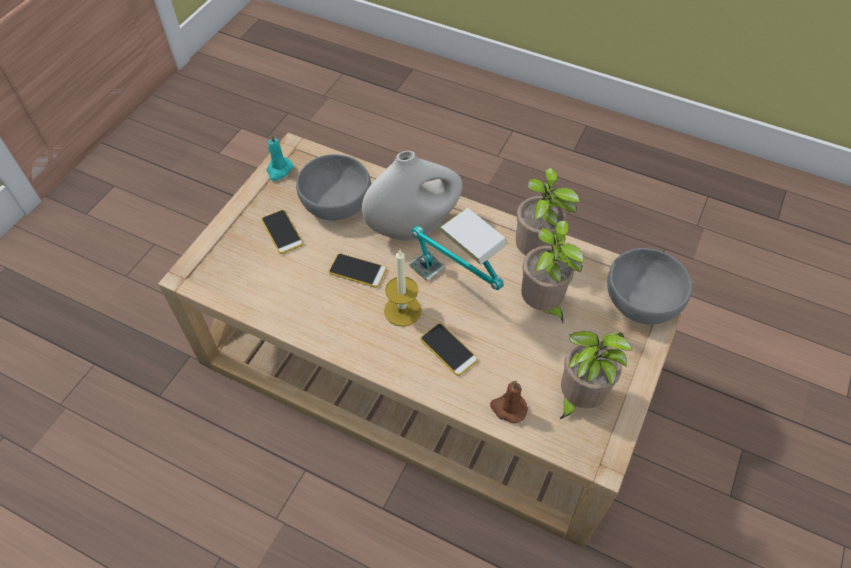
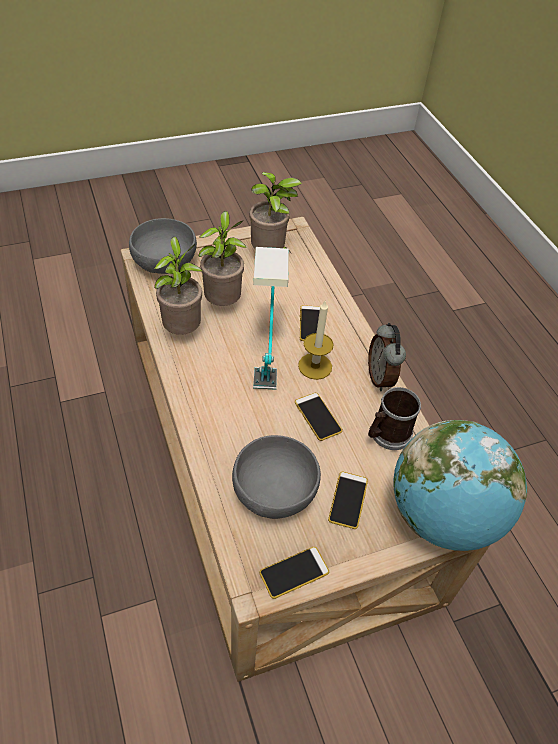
camera: 140 degrees left, 5 degrees down
turquoise candle [267,133,293,181] -> phone [259,547,329,599]
white vase [362,151,463,241] -> none
brown candle [490,381,528,424] -> none
none -> alarm clock [368,323,406,391]
none -> mug [368,387,421,450]
none -> globe [393,420,527,551]

